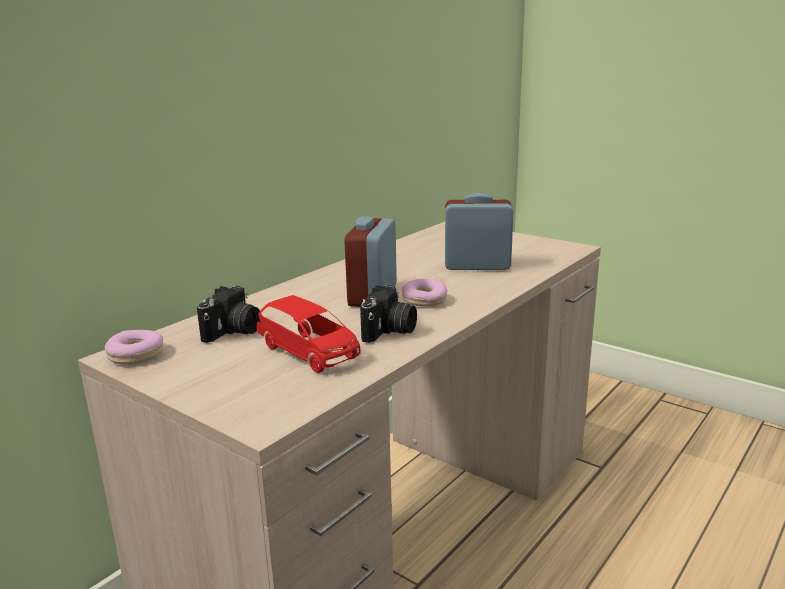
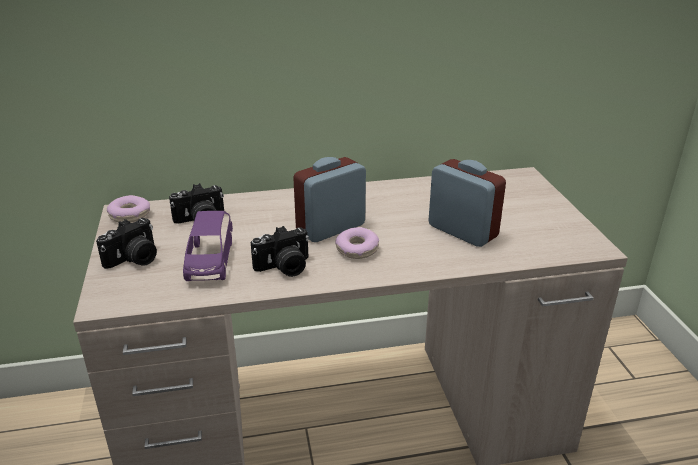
camera: 40 degrees right, 10 degrees up
red toy car [257,295,361,373] -> purple toy car [183,211,233,281]
none -> camera [96,218,157,269]

